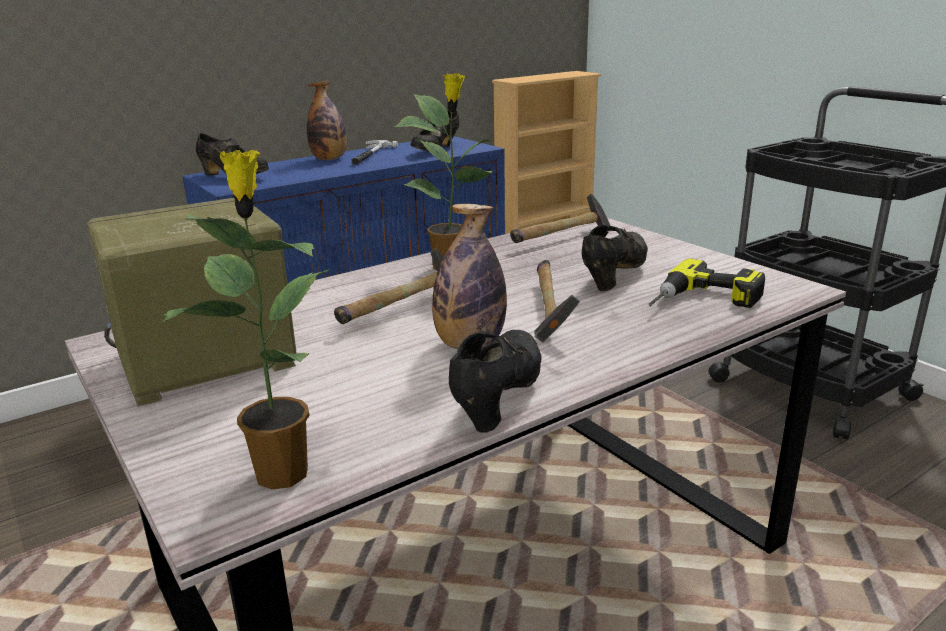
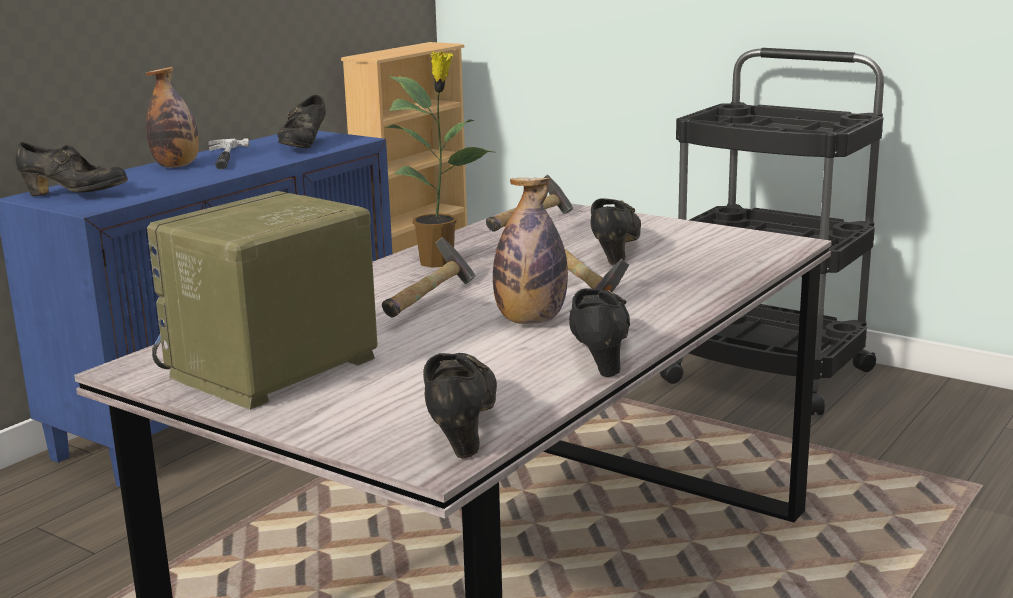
camera: 20 degrees left, 5 degrees down
potted plant [162,150,330,490] -> black shoe [423,353,497,458]
power drill [649,258,765,308] -> none

